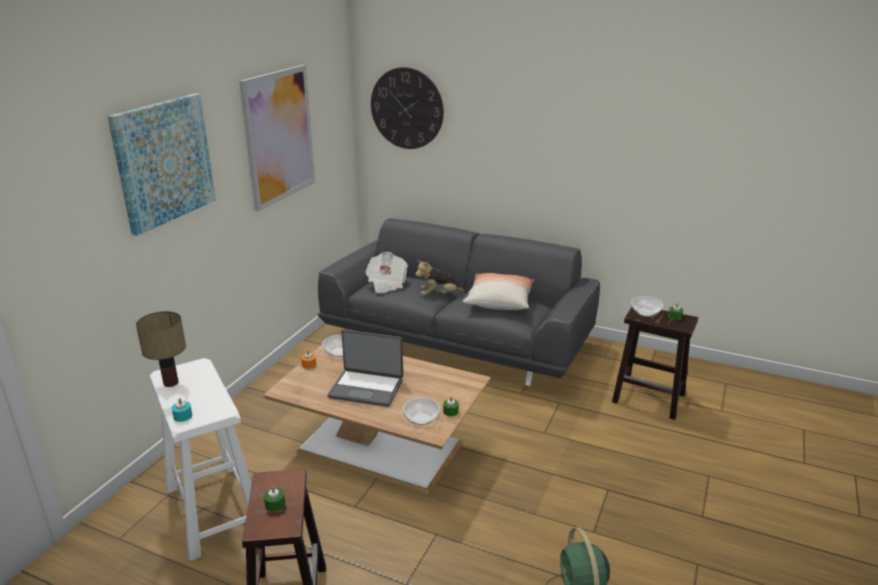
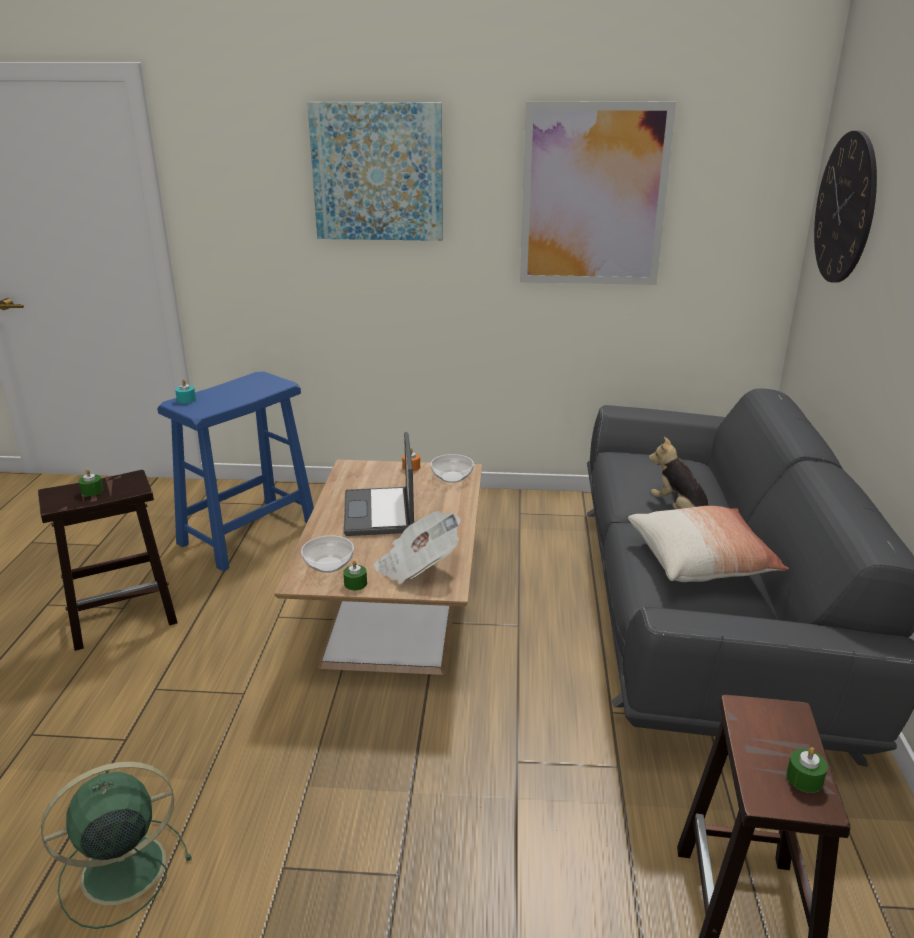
camera: 70 degrees right, 0 degrees up
table lamp [136,311,186,387] -> none
white stool [149,358,252,561] -> blue stool [157,371,314,571]
newspaper [365,252,408,293] -> newspaper moved to [374,511,461,584]
bowl [631,296,663,317] -> none

